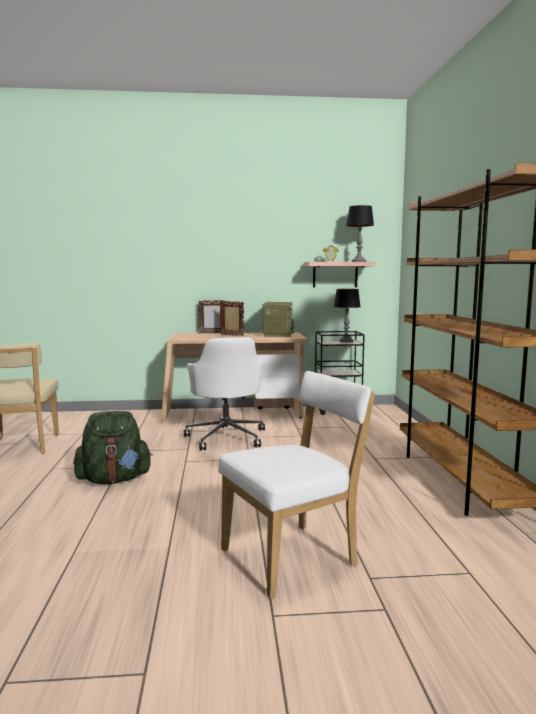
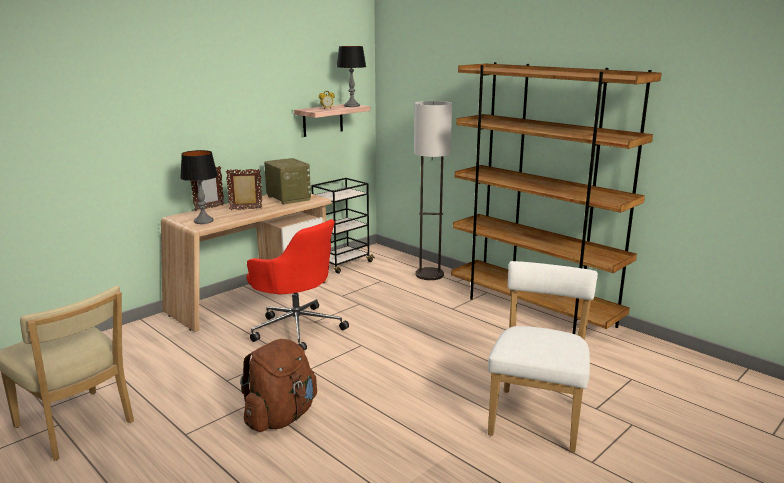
camera: 40 degrees left, 10 degrees up
green backpack [73,411,153,484] -> brown backpack [240,339,317,432]
white office chair [184,337,265,451] -> red office chair [247,219,349,350]
table lamp [334,289,360,342] -> table lamp moved to [180,150,218,224]
none -> floor lamp [414,101,452,280]

